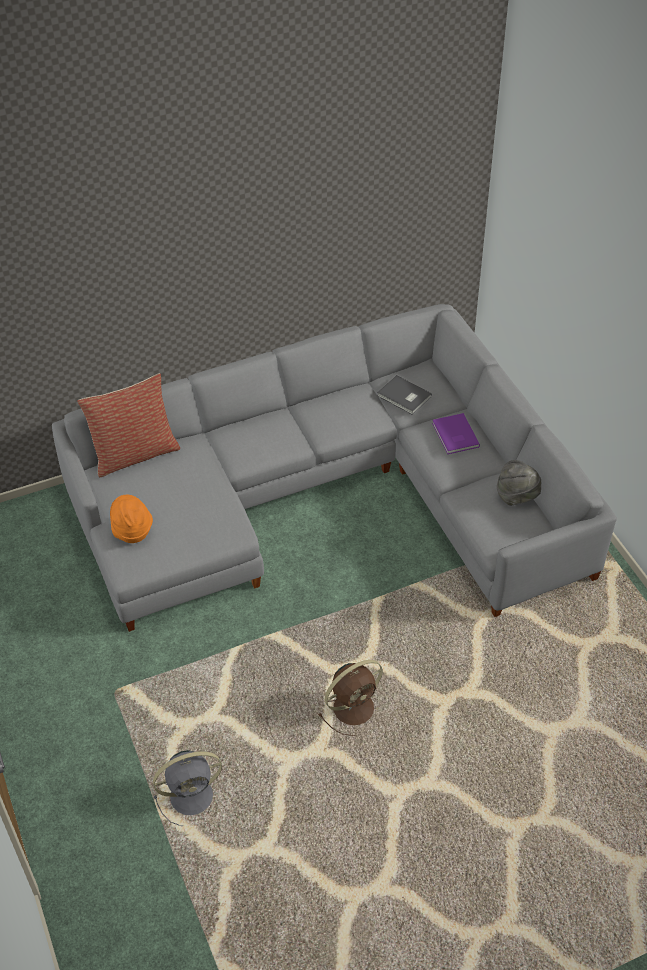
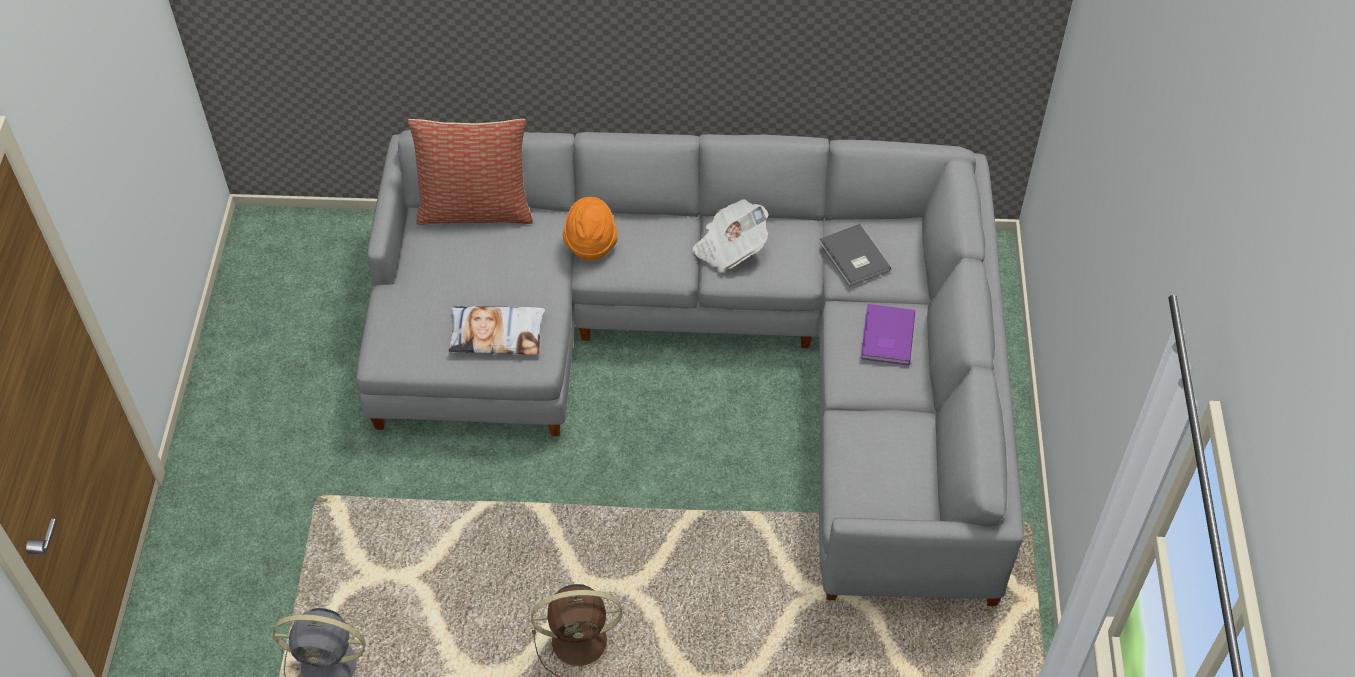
camera: 25 degrees right, 5 degrees up
orange hat [110,495,153,543] -> orange hat moved to [563,197,618,261]
grey hat [497,460,541,506] -> none
none -> pillow [448,306,545,355]
none -> newspaper [693,199,769,273]

